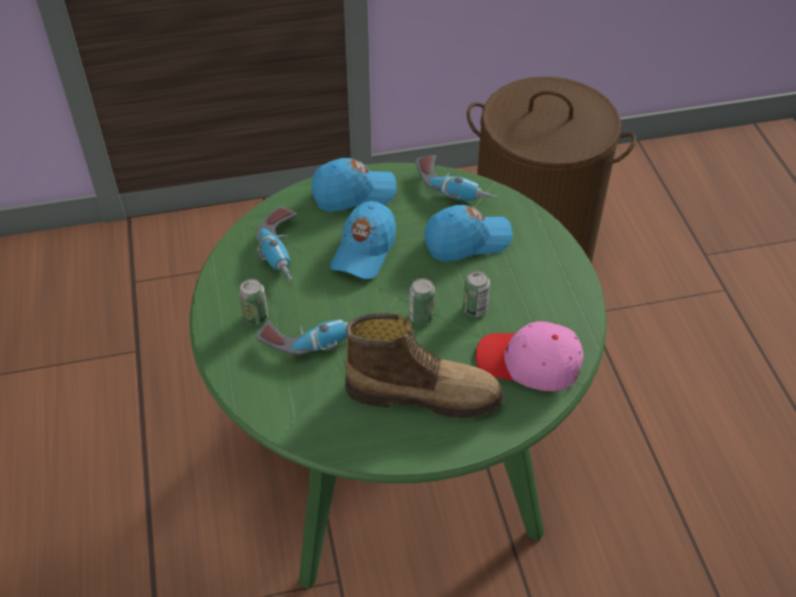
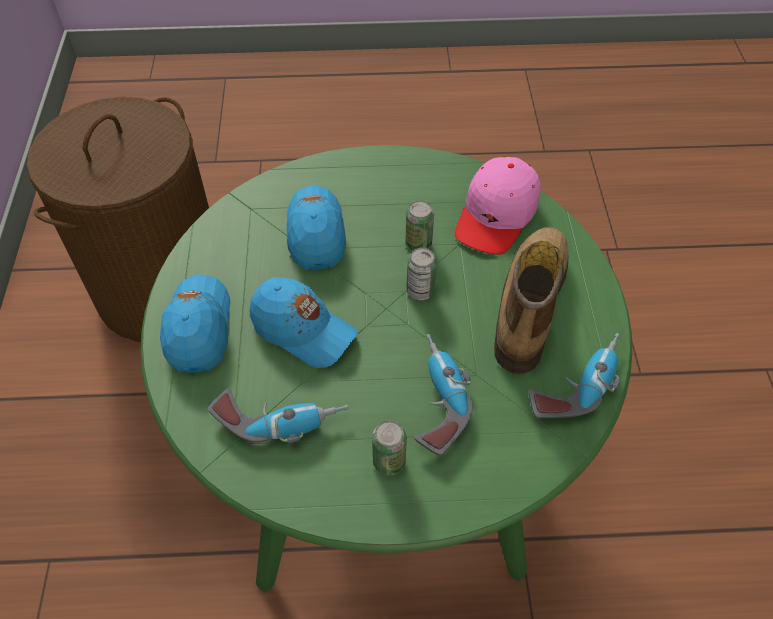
camera: 80 degrees left, 5 degrees up
power drill [416,155,498,201] -> power drill moved to [529,333,620,418]

